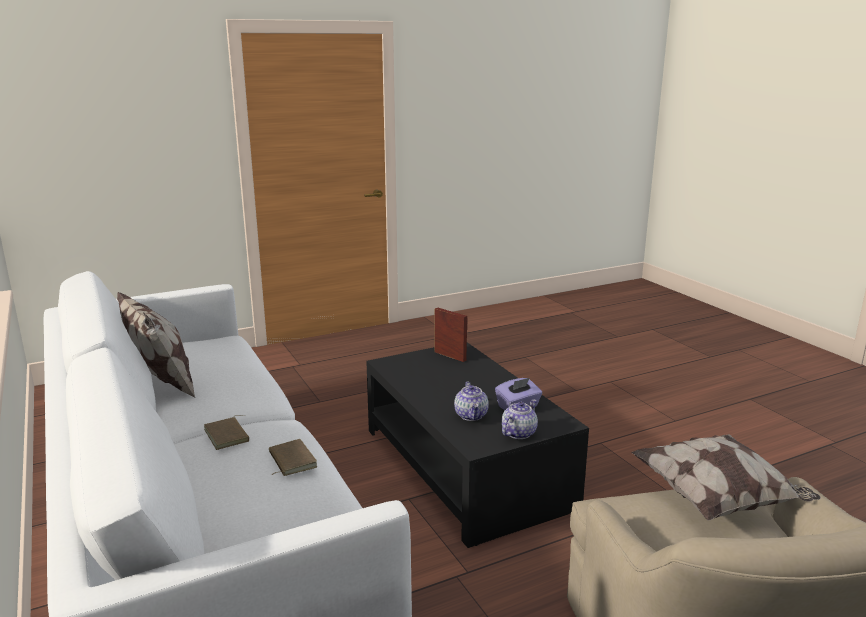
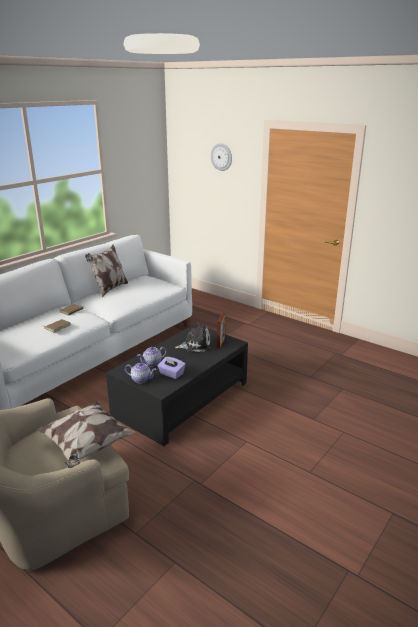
camera: 65 degrees right, 5 degrees up
none -> plush toy [175,322,210,352]
none -> wall clock [211,143,232,171]

